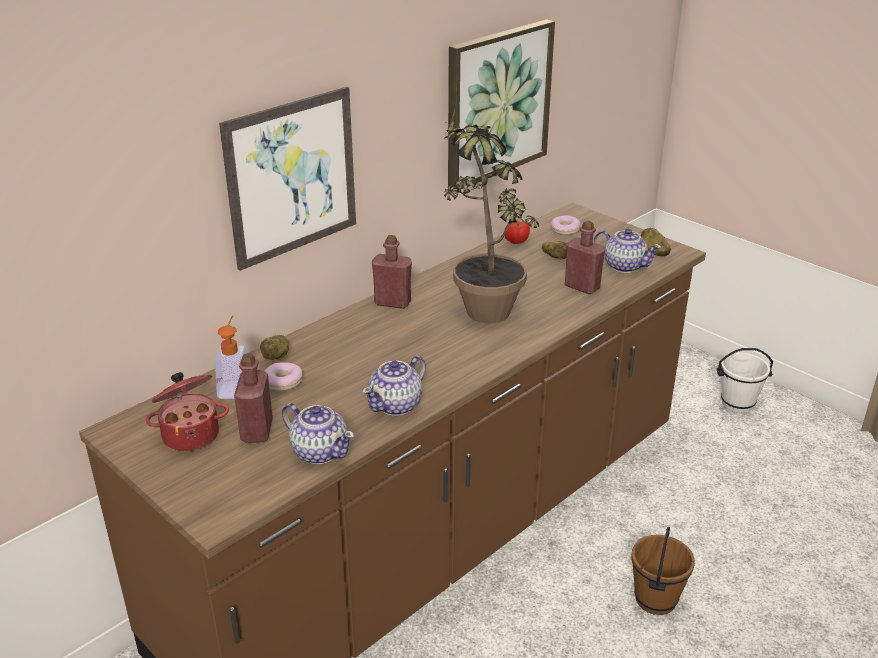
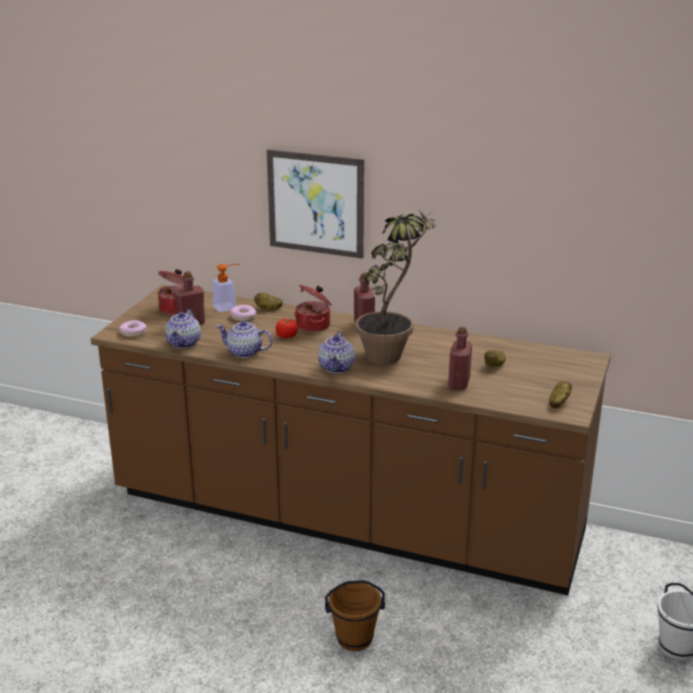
camera: 65 degrees right, 5 degrees down
picture [448,20,555,191] -> none
tomato [504,220,530,244] -> tomato moved to [276,319,298,339]
donut [551,216,581,235] -> donut moved to [119,320,147,337]
teapot [594,229,661,273] -> teapot moved to [318,332,355,373]
none -> cooking pot [294,285,332,332]

